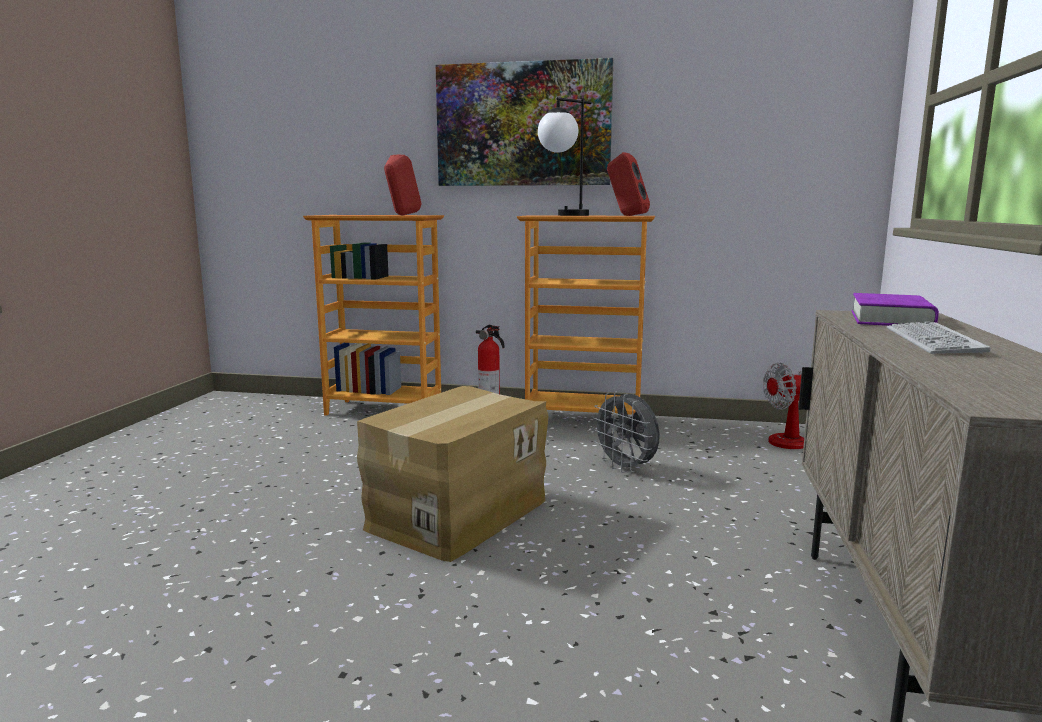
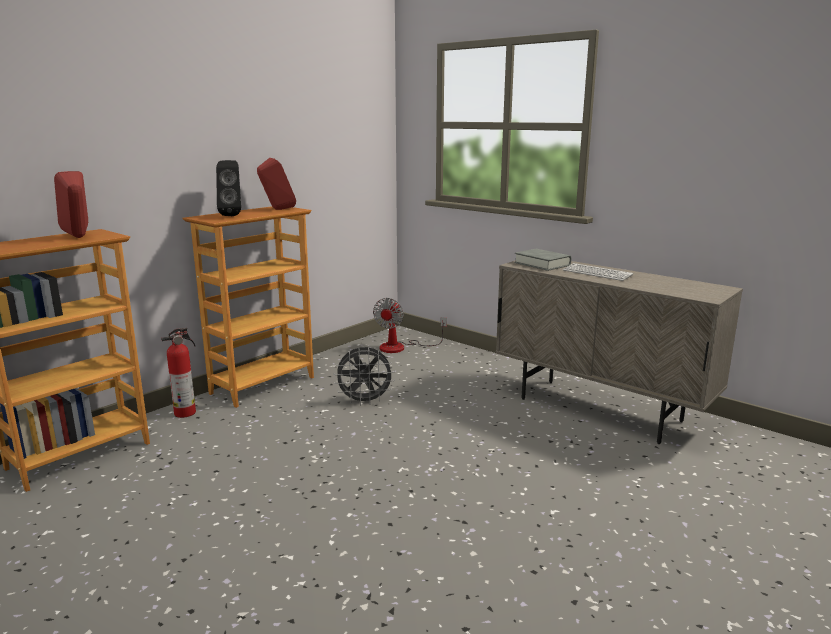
camera: 60 degrees left, 5 degrees up
cardboard box [357,386,548,562] -> none
picture [436,58,613,186] -> none
table lamp [538,97,592,216] -> black speaker [216,160,241,216]
purple book [852,293,939,326] -> grey book [514,249,571,271]

